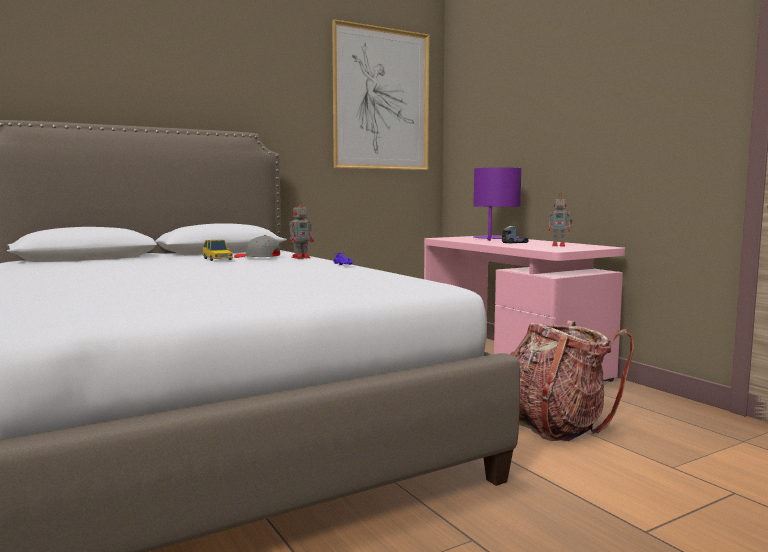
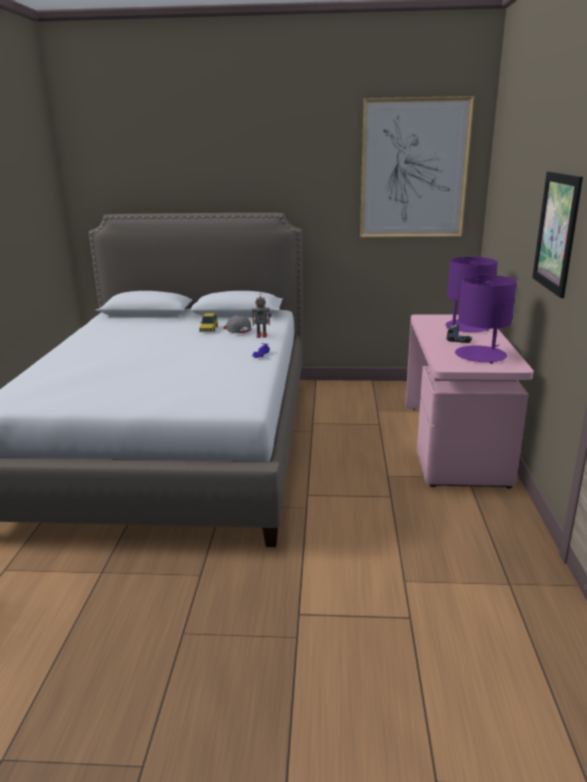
camera: 35 degrees right, 15 degrees up
backpack [510,320,634,441] -> none
toy robot [548,193,572,246] -> purple table lamp [455,275,517,364]
none -> picture [532,171,583,298]

